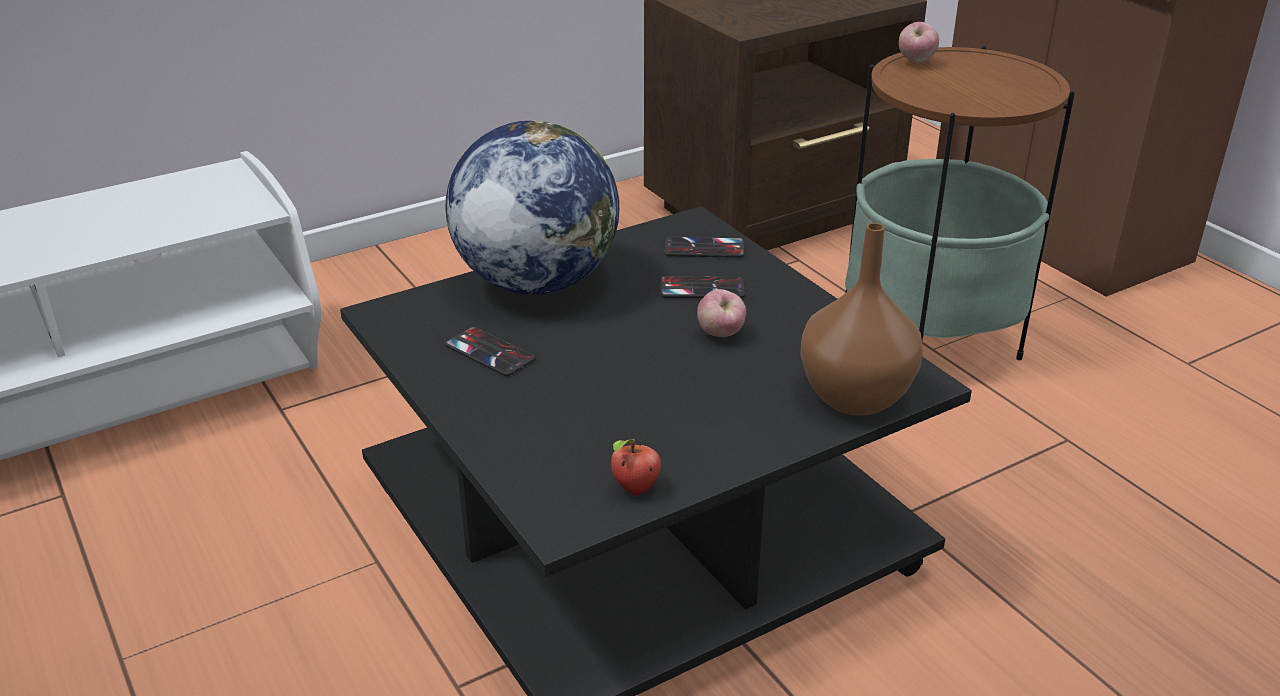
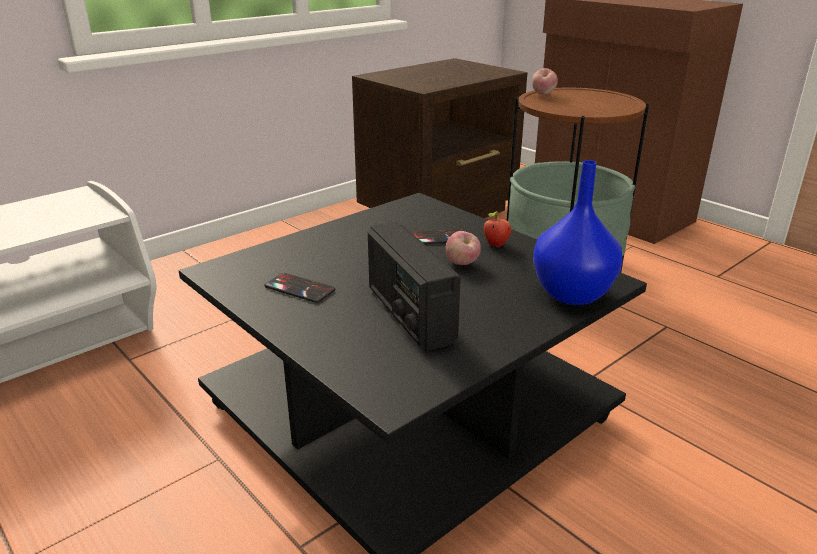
camera: 10 degrees left, 5 degrees down
globe [446,121,619,294] -> none
apple [611,439,661,496] -> apple moved to [484,211,511,247]
phone [665,236,745,258] -> none
brown vase [800,223,923,416] -> blue vase [533,160,622,305]
none -> radio [368,222,461,351]

